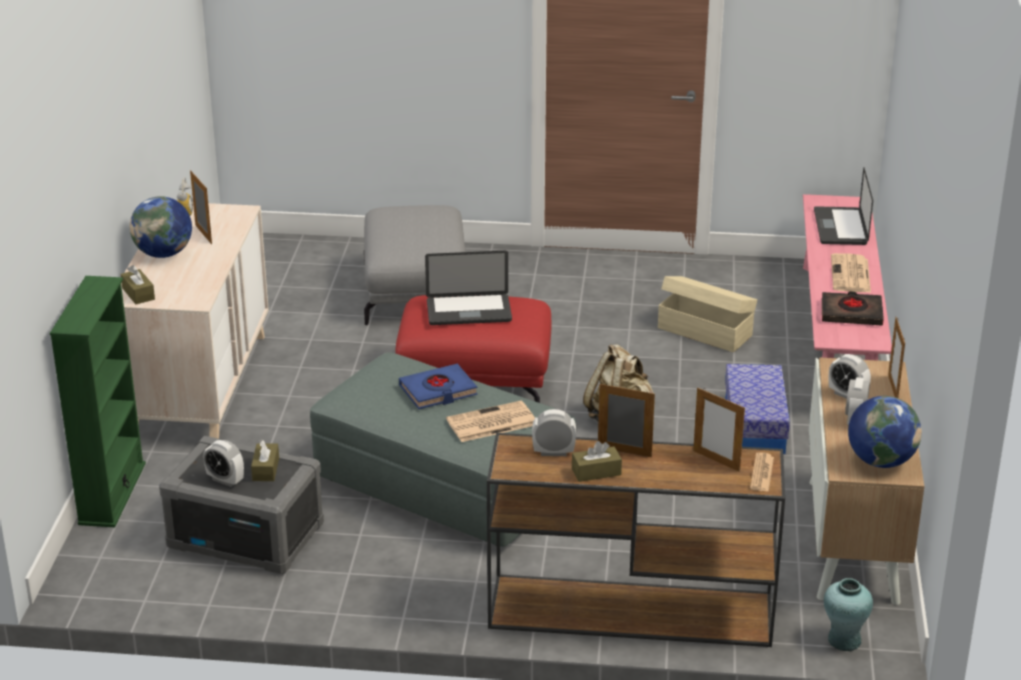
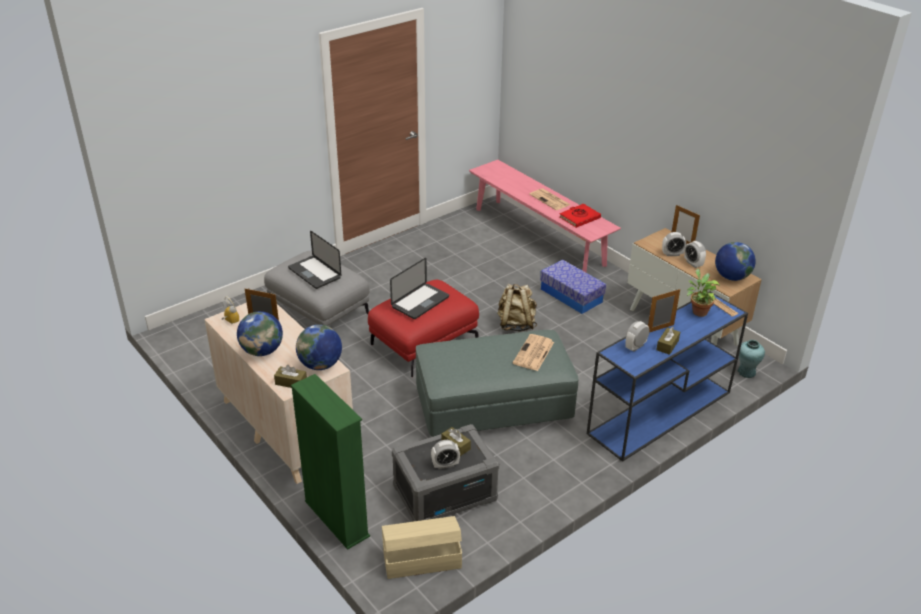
camera: 45 degrees left, 5 degrees up
blue book [399,364,478,409] -> none
brown console table [487,433,785,647] -> blue console table [587,292,748,462]
beige storage box [658,276,757,352] -> beige storage box moved to [382,516,462,579]
picture frame [693,388,745,472] -> potted plant [687,269,720,317]
laptop [814,167,873,245] -> laptop moved to [288,231,341,289]
black book [822,291,884,326] -> red book [560,204,601,228]
none -> globe [296,325,342,370]

